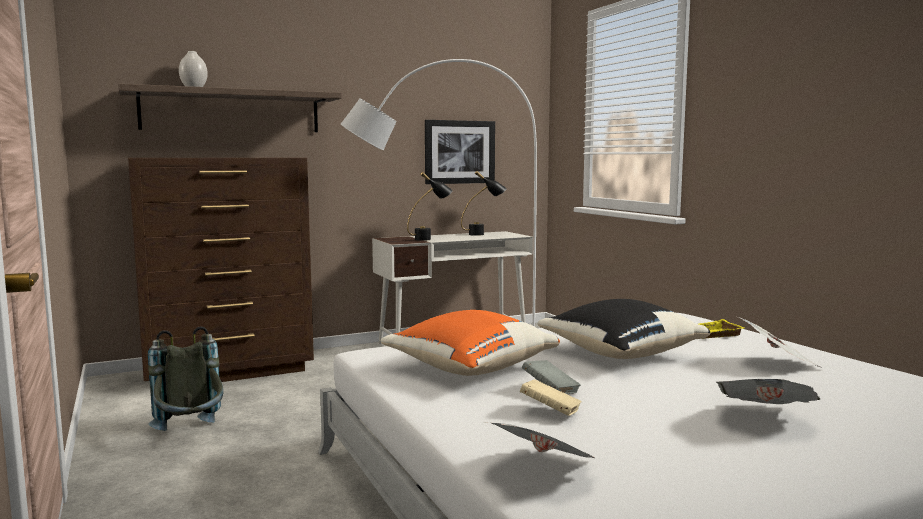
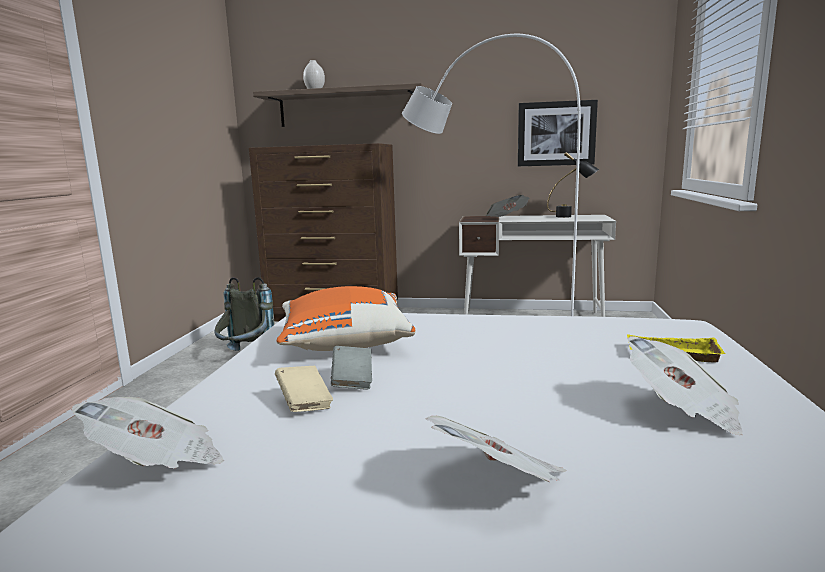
camera: 35 degrees right, 5 degrees up
black table lamp [407,172,452,241] -> newspaper [486,195,529,217]
black pillow [537,299,710,359] -> none

